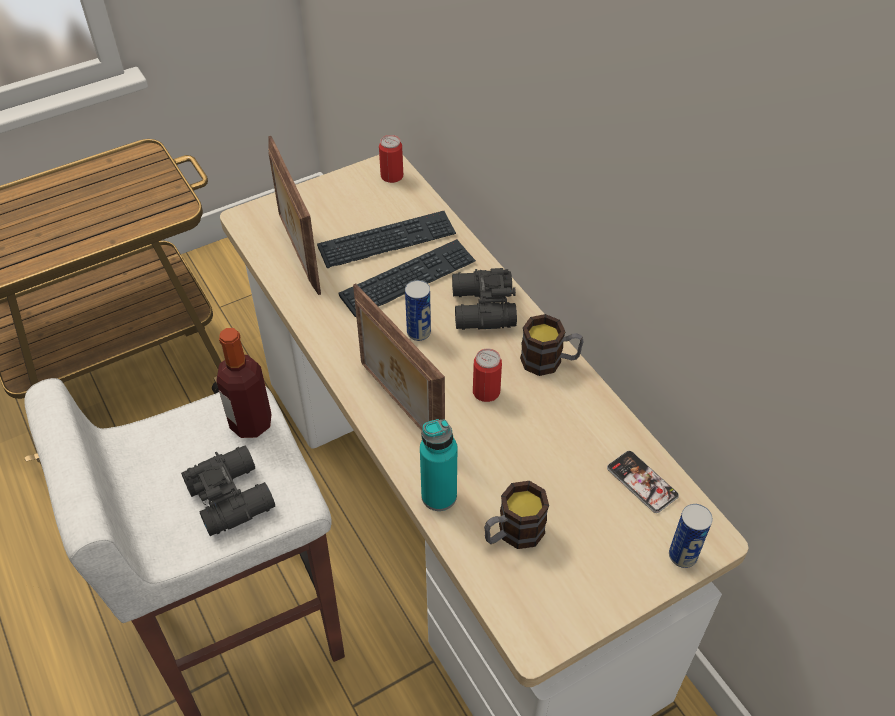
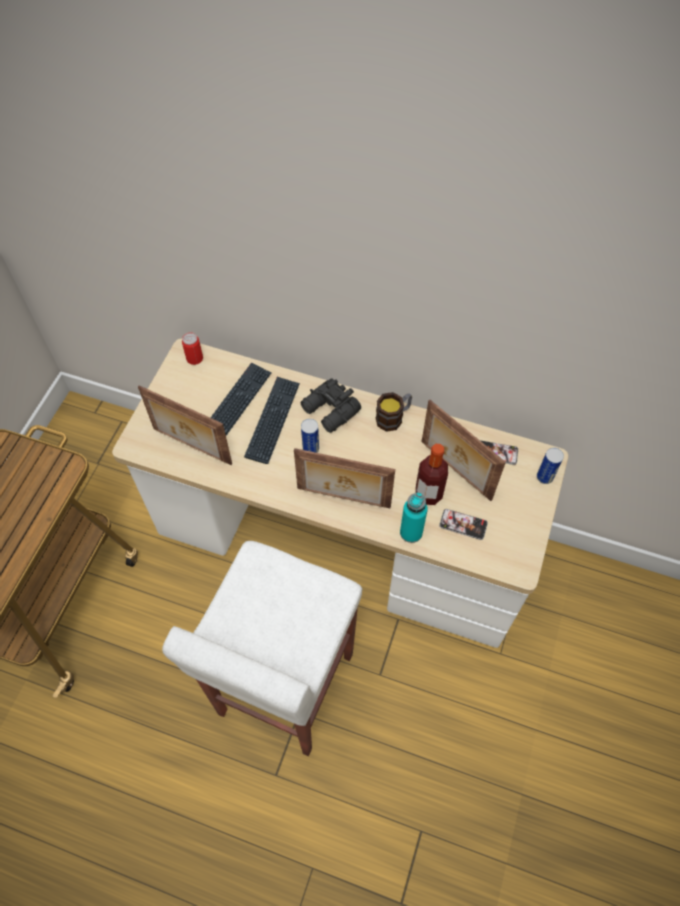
camera: 40 degrees left, 10 degrees up
black binoculars [181,446,275,536] -> none
bottle [216,328,272,438] -> bottle moved to [416,444,448,505]
can [473,349,502,402] -> none
mug [484,481,549,549] -> phone [439,509,488,540]
none -> picture frame [422,400,506,501]

